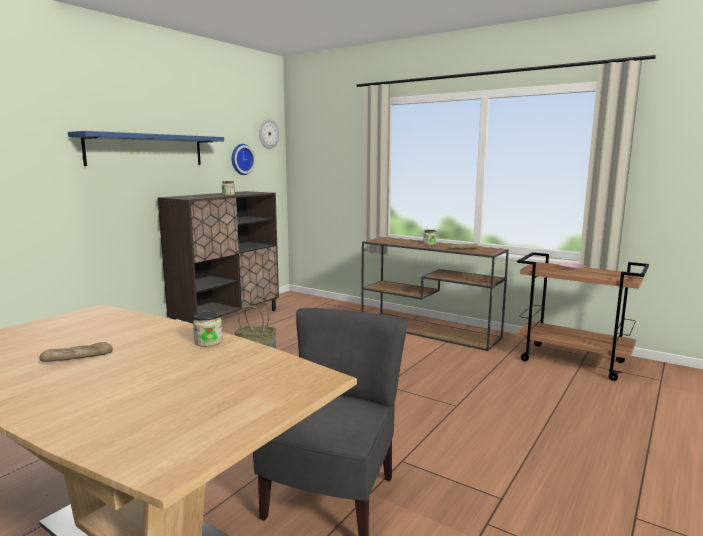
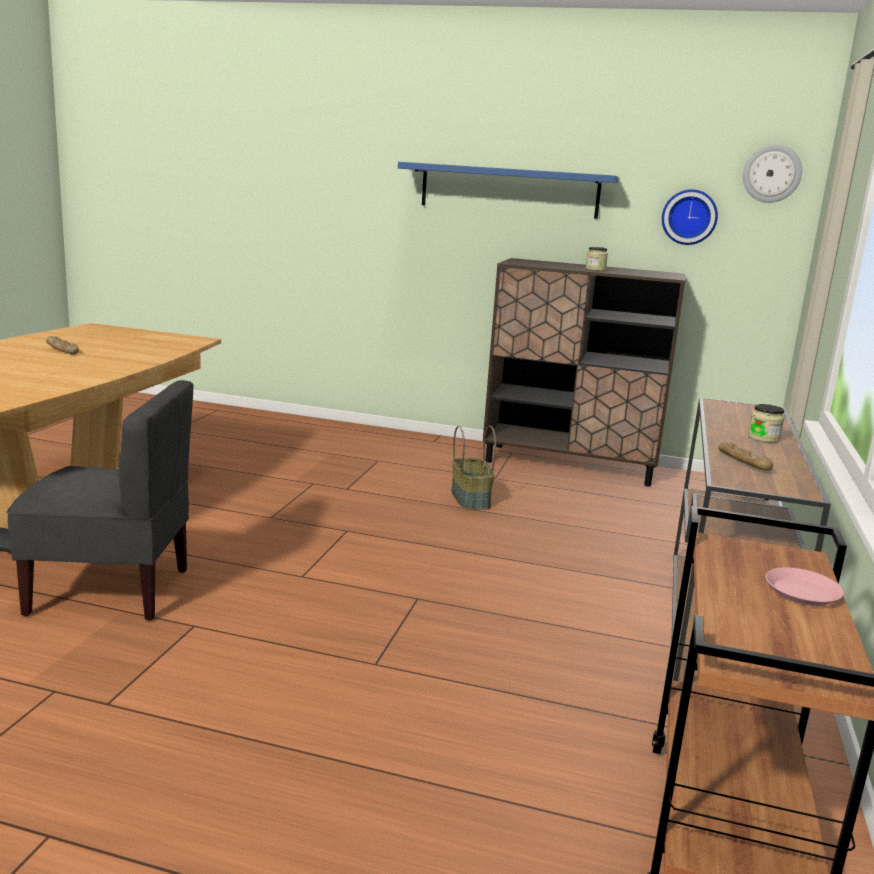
camera: 70 degrees right, 5 degrees up
jar [193,311,223,347] -> none

